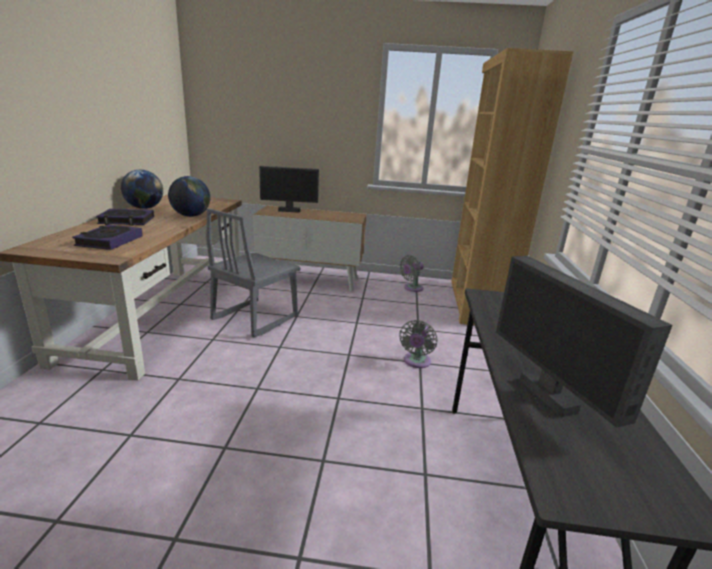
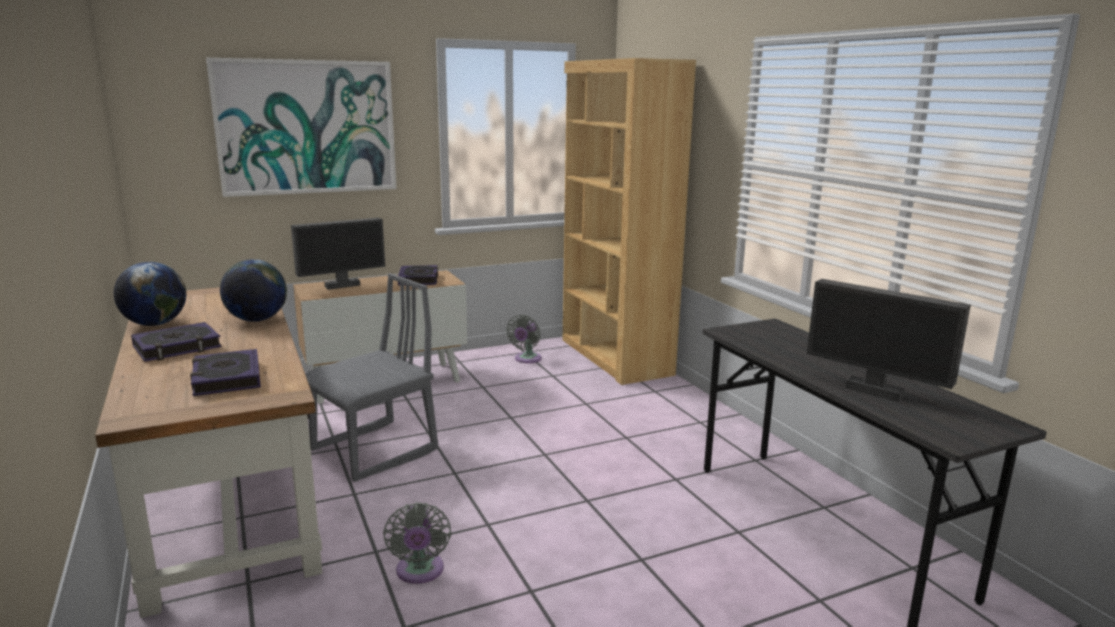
camera: 30 degrees left, 5 degrees down
grey chair [206,208,301,337] -> grey chair turned 135 degrees counterclockwise [305,273,438,482]
grey fan [400,320,437,368] -> grey fan moved to [383,502,451,584]
none -> picture [206,58,397,197]
none -> book [398,265,438,285]

